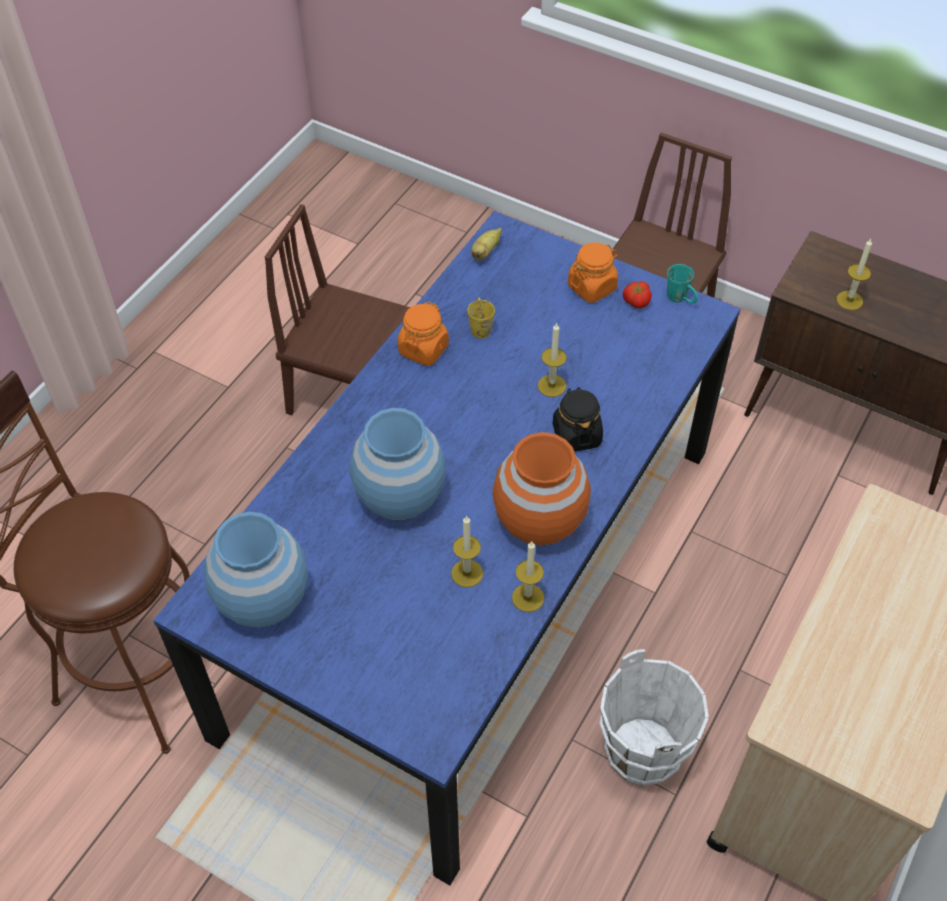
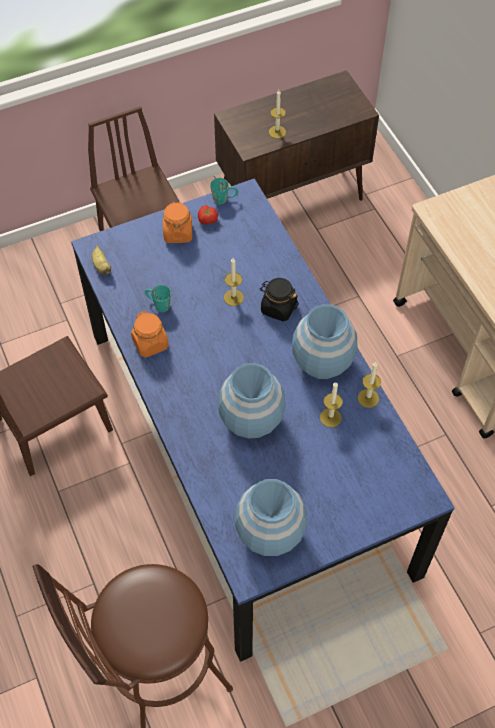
camera: 55 degrees left, 5 degrees up
yellow mug [467,298,495,339] -> turquoise mug [145,285,171,312]
orange vase [493,432,591,547] -> blue vase [292,304,357,379]
white bucket [599,649,709,786] -> none

